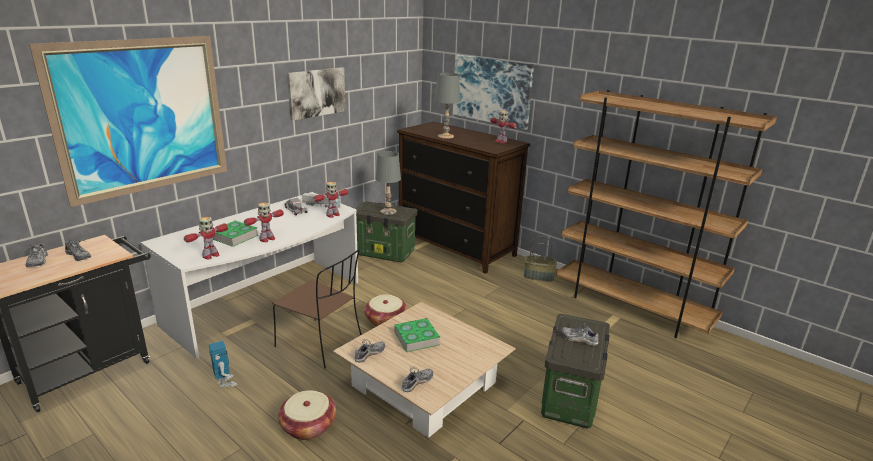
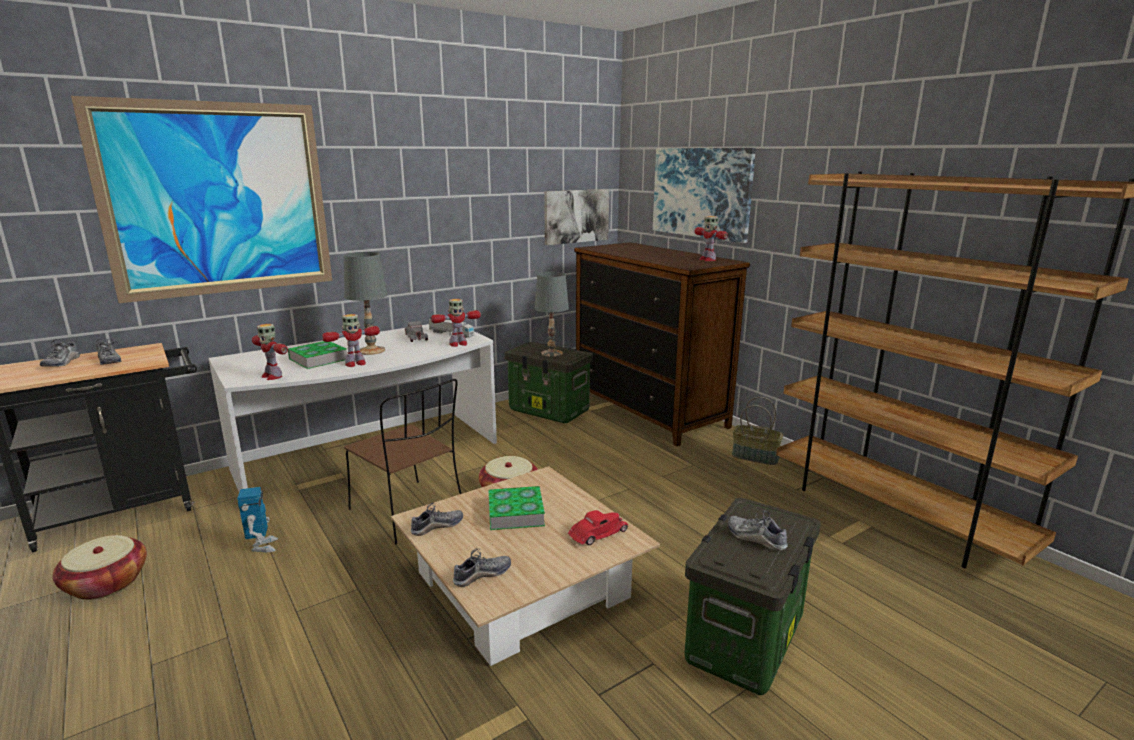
camera: 15 degrees right, 5 degrees down
toy robot [184,217,228,259] -> toy robot turned 75 degrees clockwise [252,324,288,380]
basket [278,390,336,440] -> basket moved to [53,535,147,600]
picture [287,67,346,121] -> picture moved to [544,189,609,245]
grey table lamp [434,73,460,139] -> grey table lamp moved to [344,252,387,355]
none -> red toy car [568,510,629,545]

